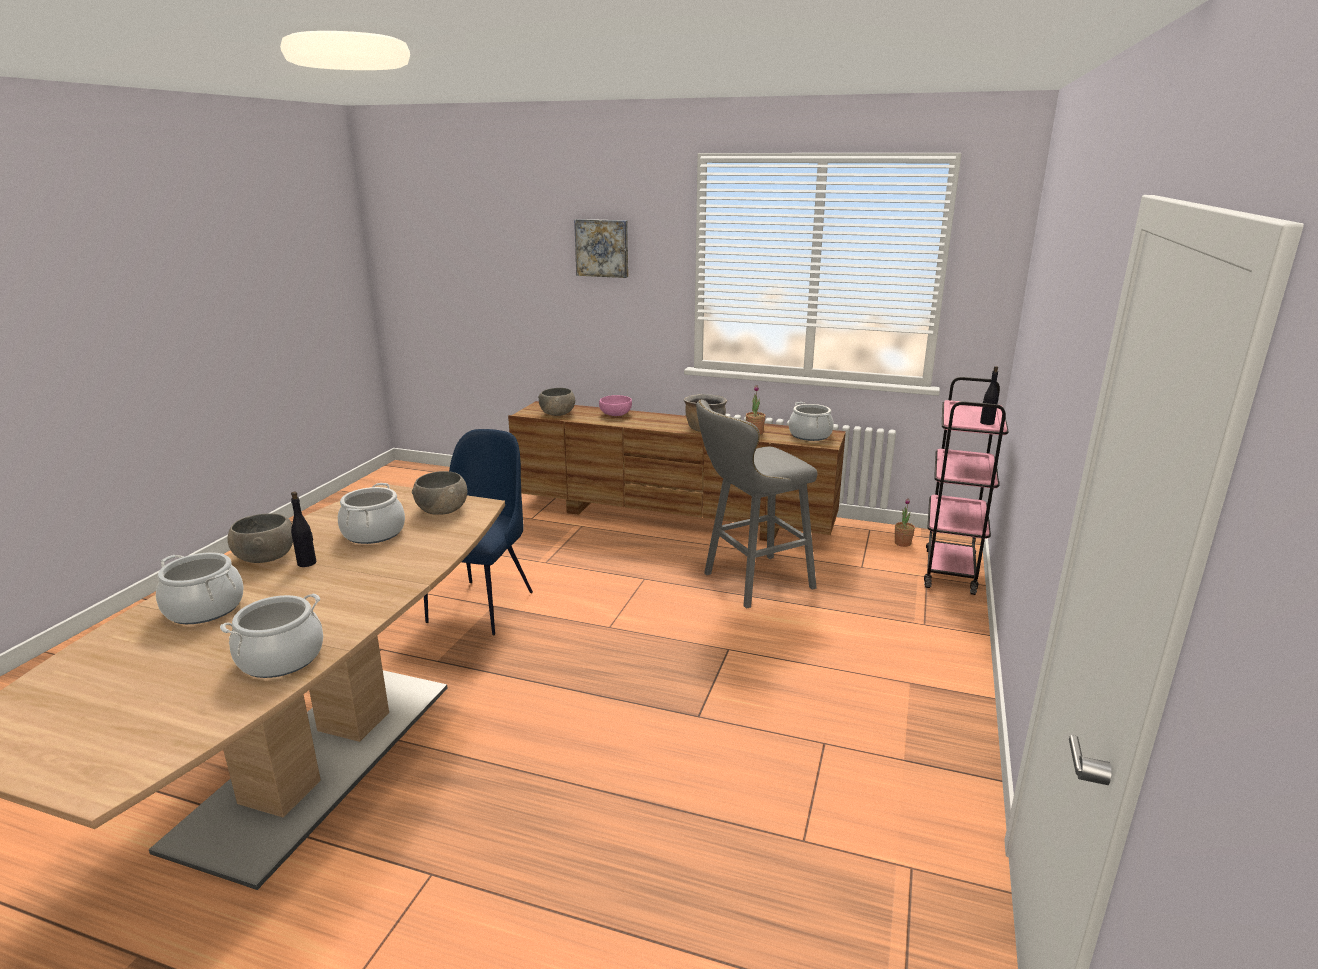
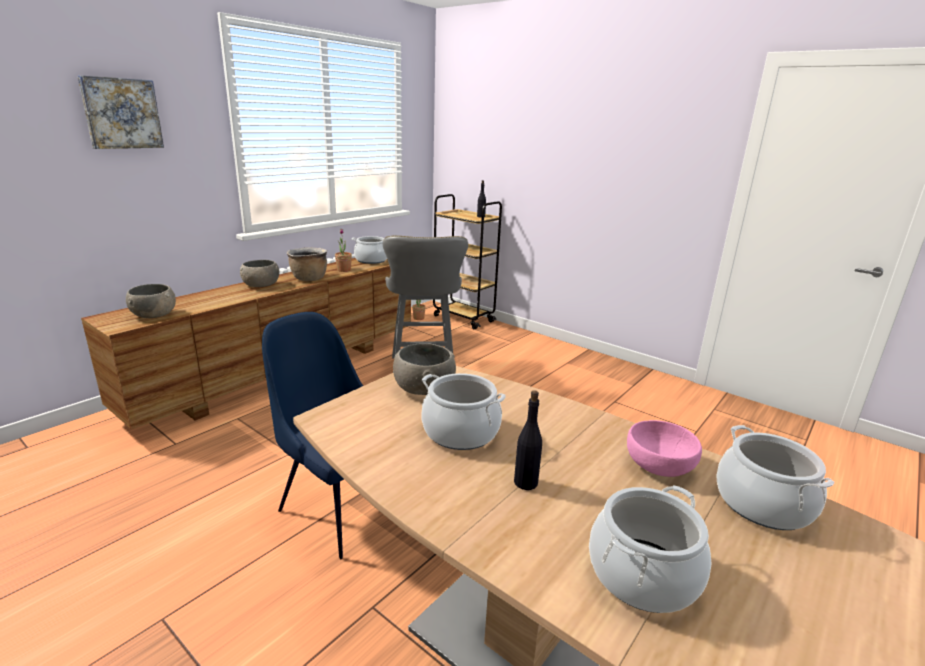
camera: 70 degrees left, 0 degrees up
grey bowl [227,513,293,563] -> grey bowl moved to [240,260,279,287]
pink bowl [599,395,632,416] -> pink bowl moved to [627,420,702,477]
pink cart [924,377,1009,595] -> brown cart [433,194,502,330]

